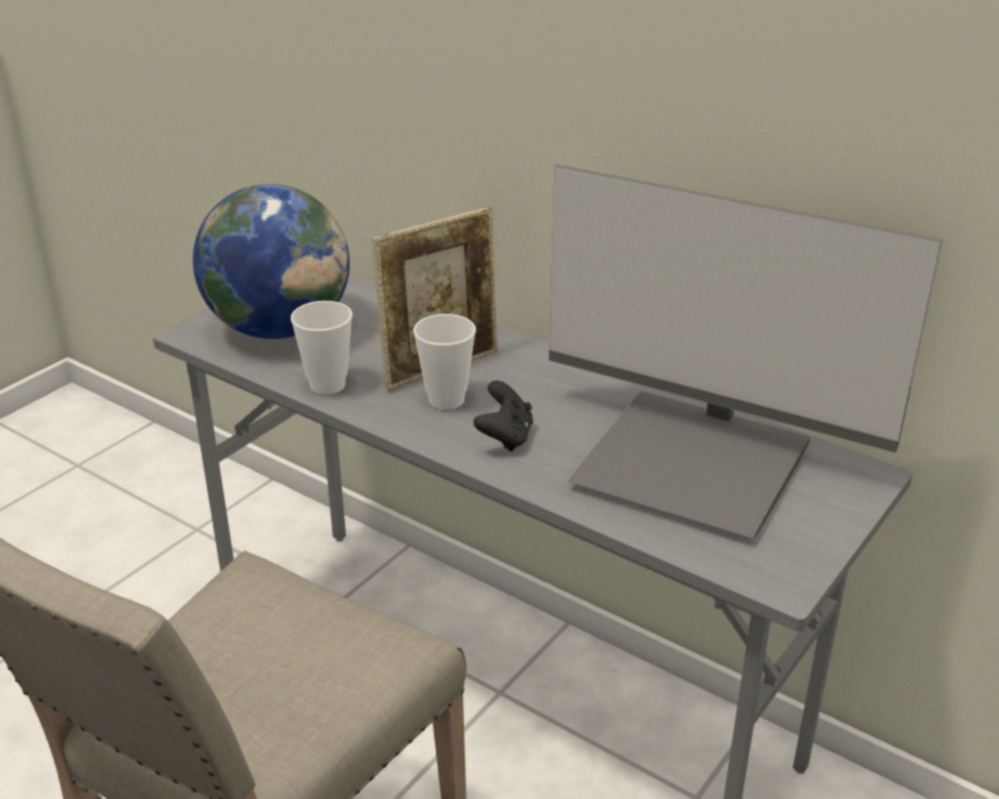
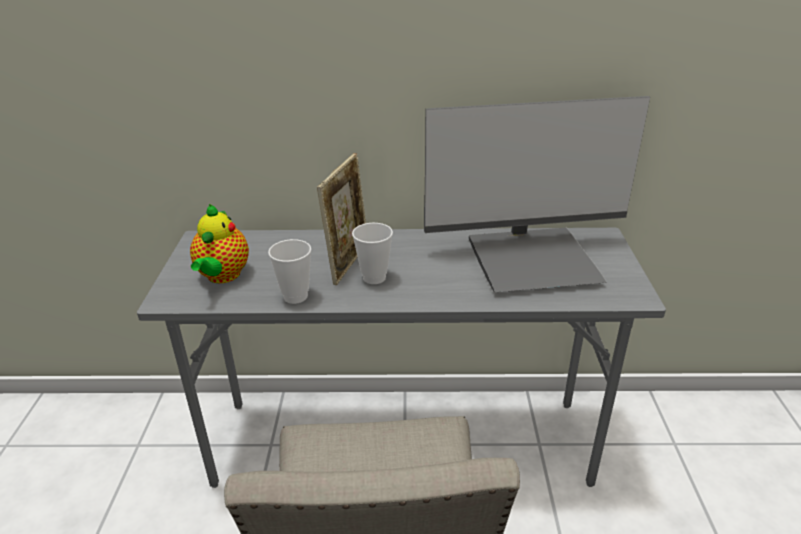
camera: 35 degrees left, 0 degrees up
globe [193,184,350,339] -> teapot [190,204,249,283]
black game controller [474,381,533,451] -> none

